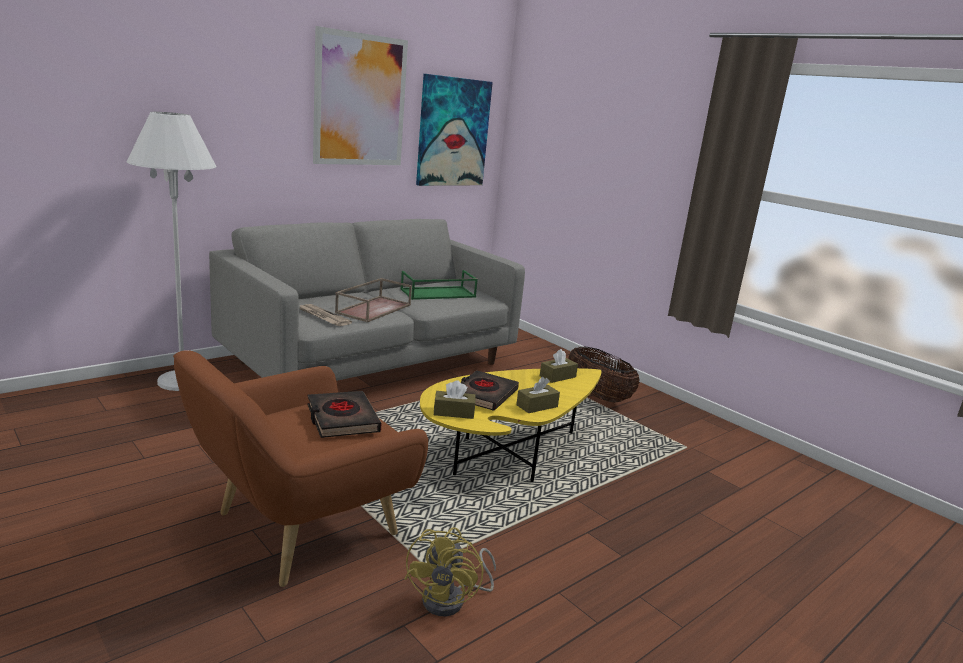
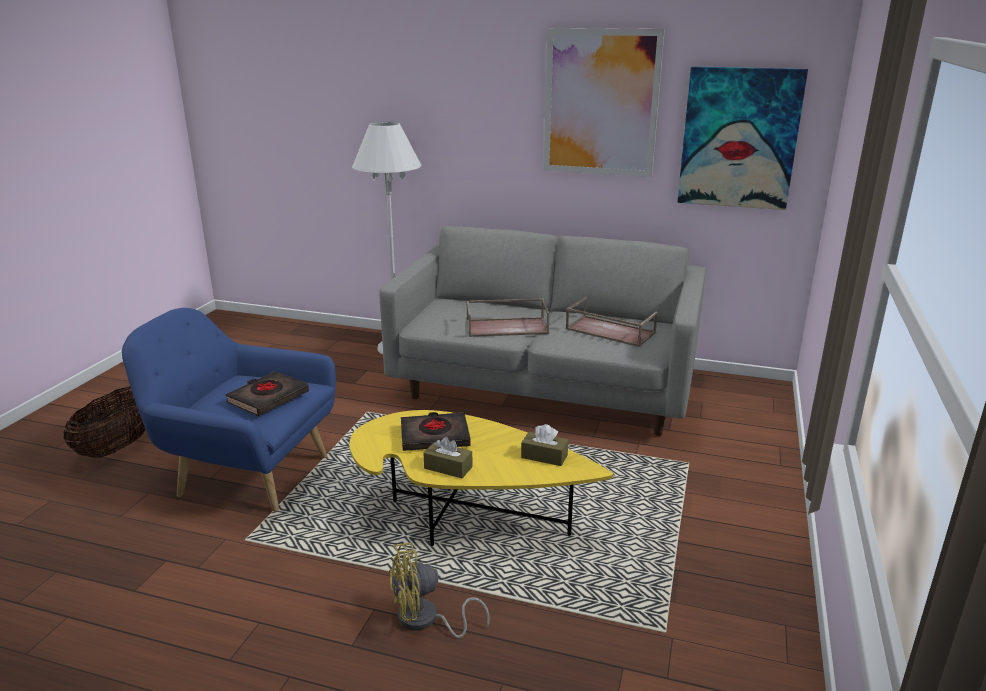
camera: 60 degrees right, 5 degrees up
brown armchair [173,350,429,587] -> blue armchair [122,308,336,512]
newspaper [299,304,352,326] -> none
green tray [400,270,478,300] -> brown tray [565,297,658,347]
yellow fan [404,527,496,616] -> yellow fan moved to [388,543,490,638]
brown tissue box [434,380,476,419] -> none
basket [568,347,640,403] -> basket moved to [63,386,146,458]

